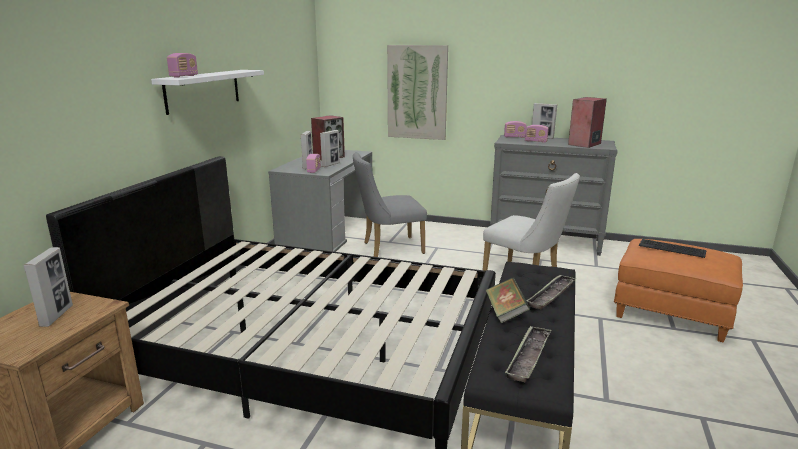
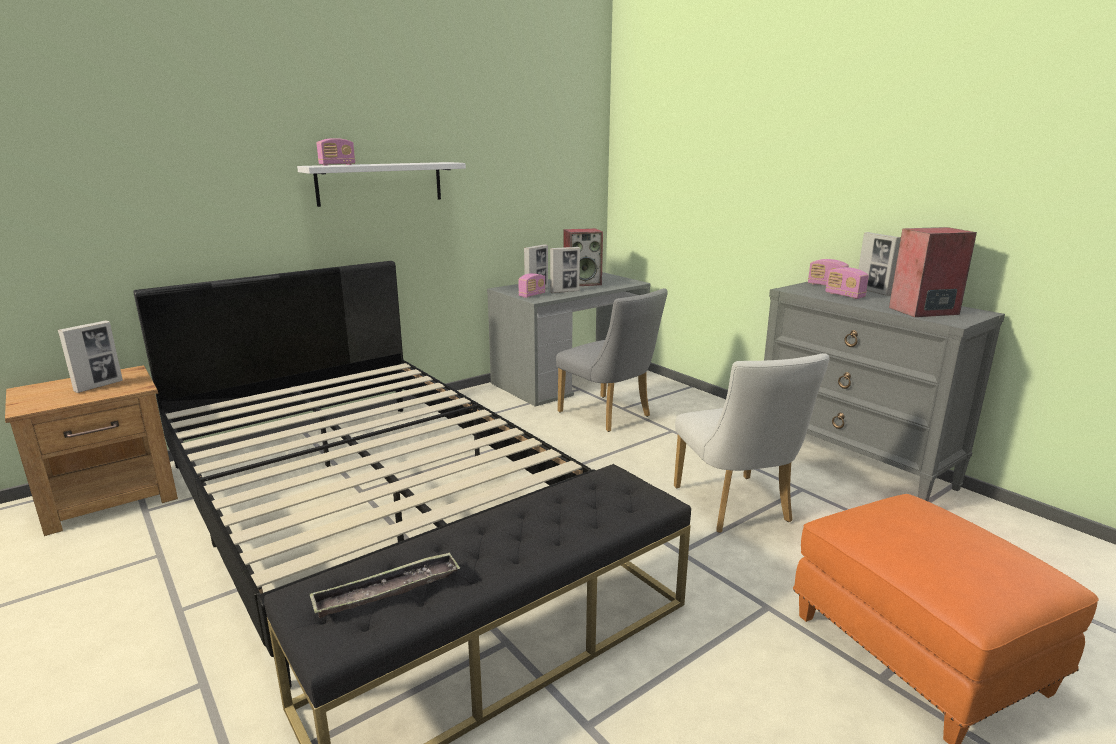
camera: 35 degrees right, 0 degrees up
grey chair [353,152,427,257] -> grey chair turned 150 degrees counterclockwise [556,288,668,432]
picture [387,45,448,140] -> none
book [486,277,530,323] -> none
tray [527,275,576,310] -> none
keyboard [639,239,706,258] -> none

